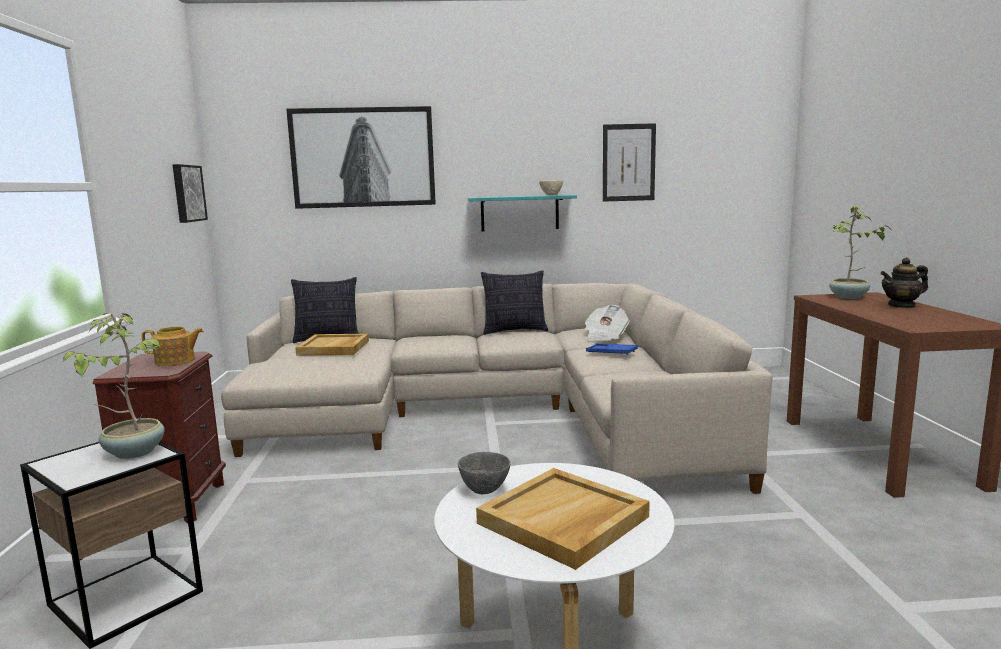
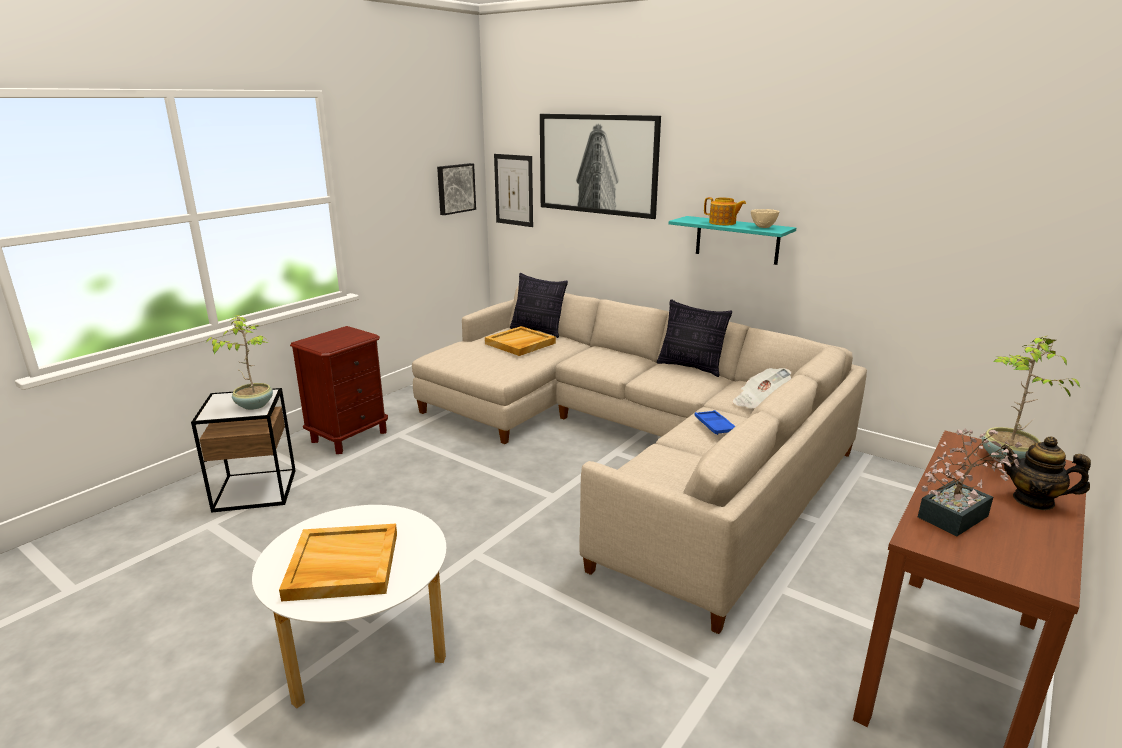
camera: 40 degrees right, 10 degrees up
teapot [142,327,204,366] -> teapot moved to [704,197,746,225]
grey bowl [458,452,510,494] -> none
picture [603,123,656,202] -> picture moved to [494,154,533,227]
none -> potted plant [918,429,1022,536]

